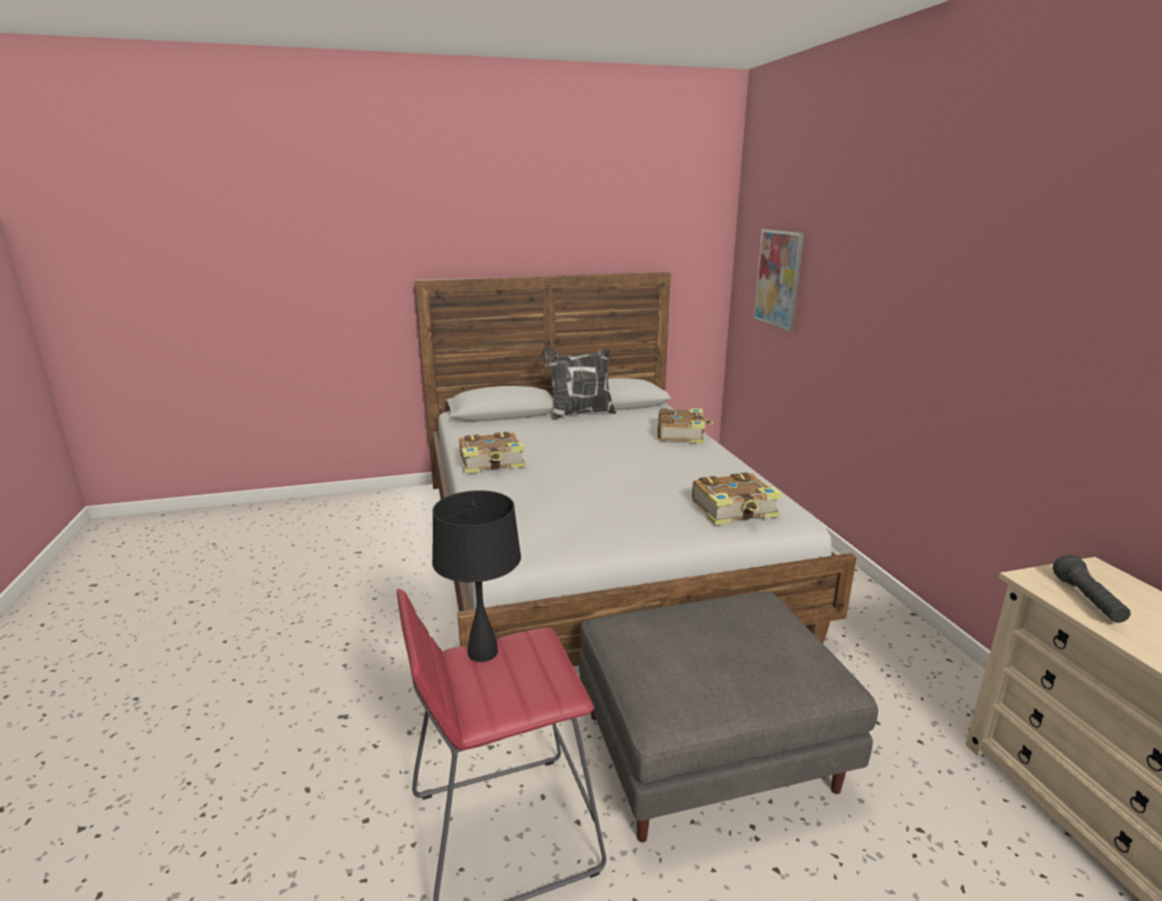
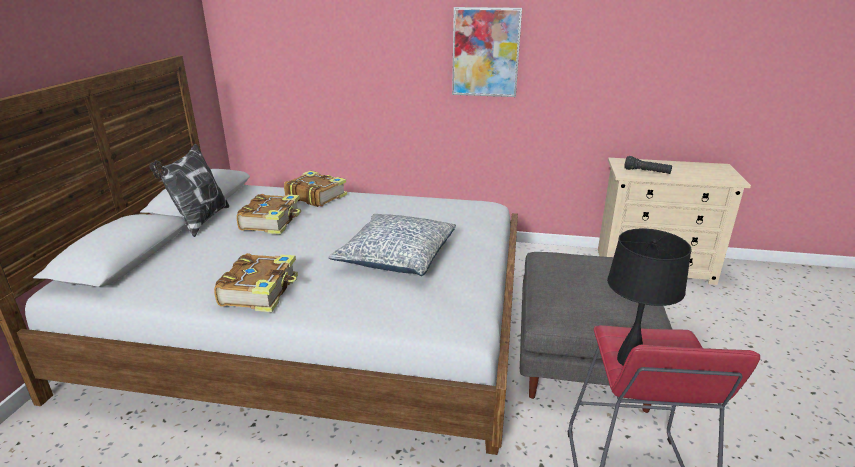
camera: 65 degrees left, 5 degrees up
book [692,472,782,525] -> book moved to [236,194,301,234]
picture [754,229,804,331] -> picture moved to [452,7,522,97]
none -> pillow [328,214,456,276]

